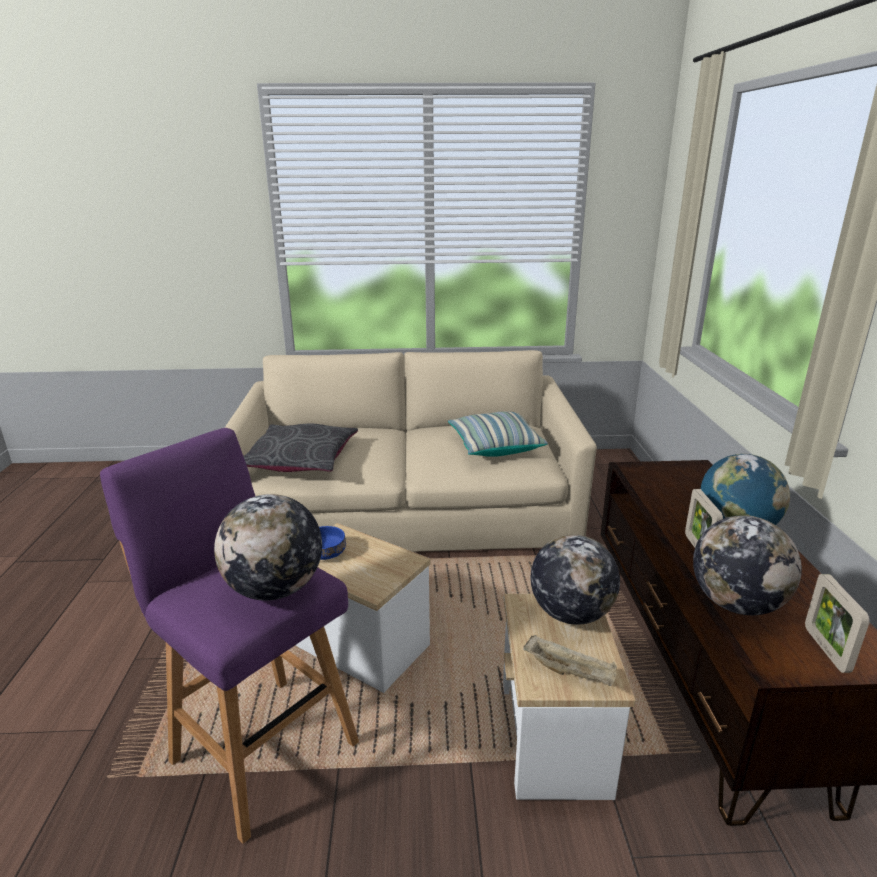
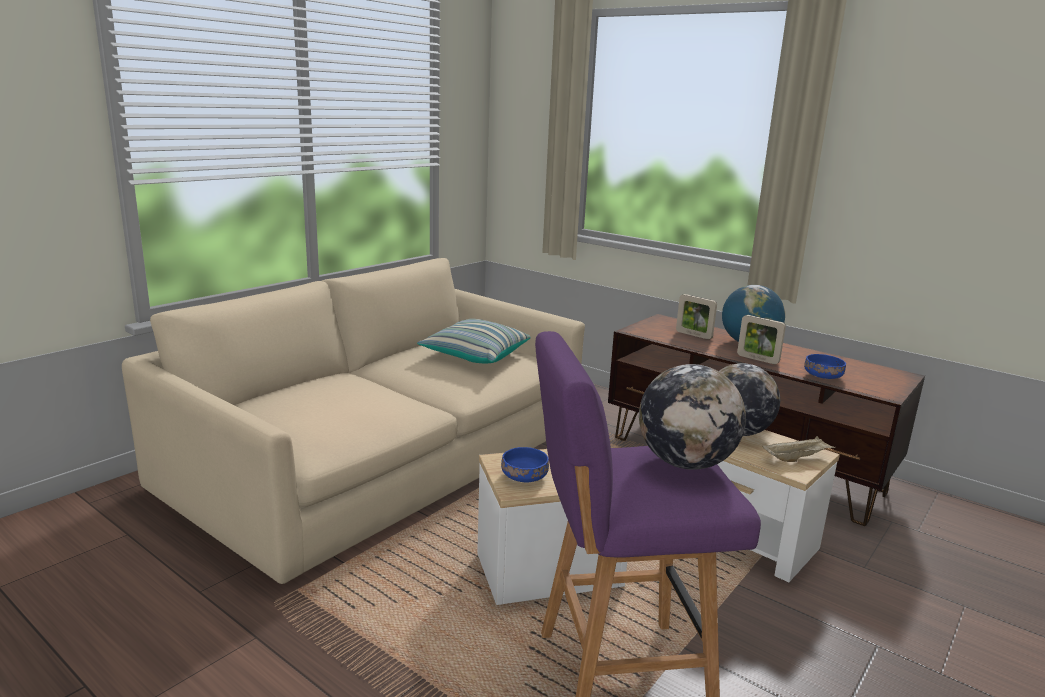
camera: 50 degrees left, 5 degrees down
grey pillow [243,423,358,472] -> none
globe [693,515,802,615] -> blue bowl [804,354,846,379]
picture frame [805,574,870,673] -> picture frame moved to [676,294,717,339]

